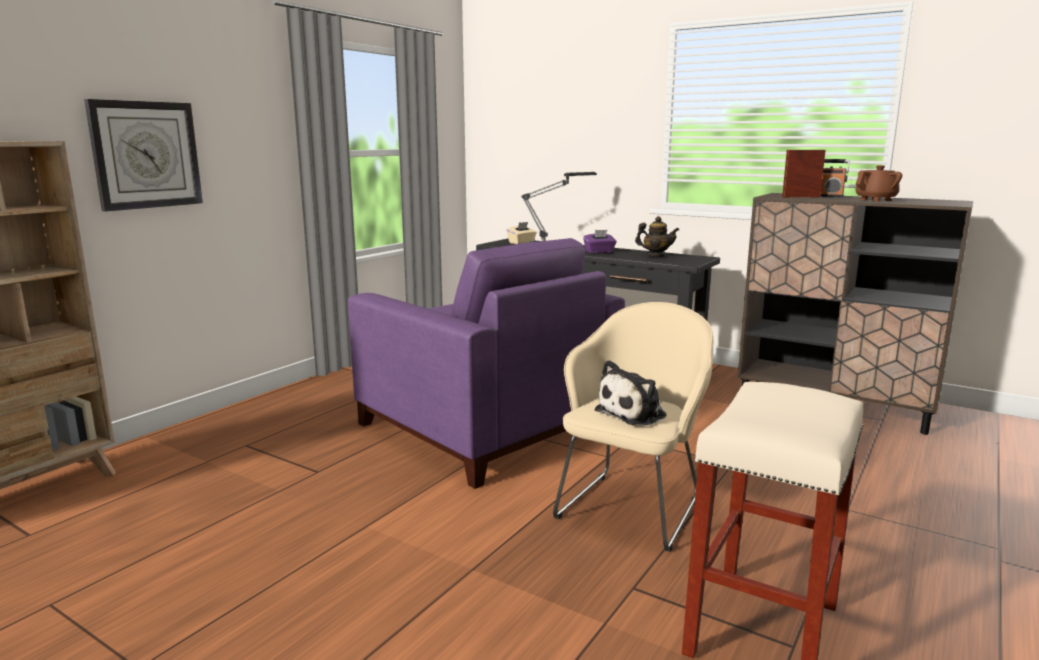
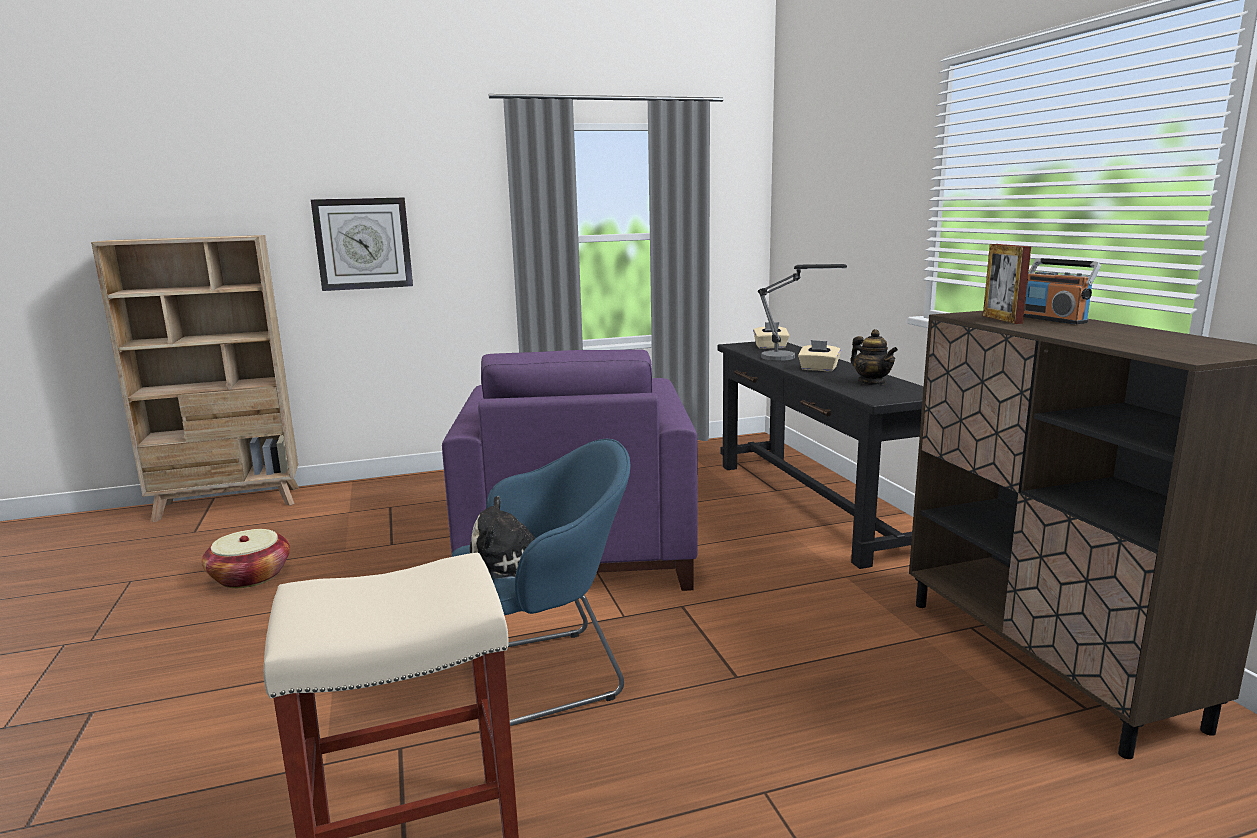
camera: 40 degrees right, 0 degrees up
beige armchair [553,302,713,552] -> blue armchair [451,439,630,726]
purple tissue box [583,230,617,253] -> beige tissue box [798,340,841,371]
picture frame [782,150,826,198] -> picture frame turned 135 degrees counterclockwise [983,244,1031,324]
brown teapot [856,165,902,202] -> none
none -> basket [202,529,290,588]

